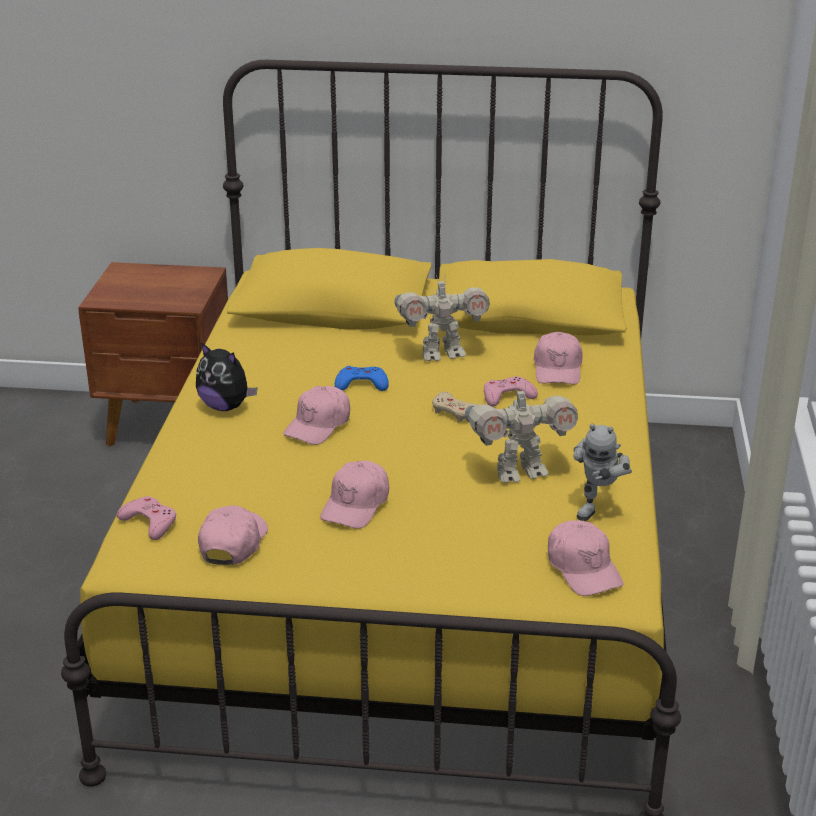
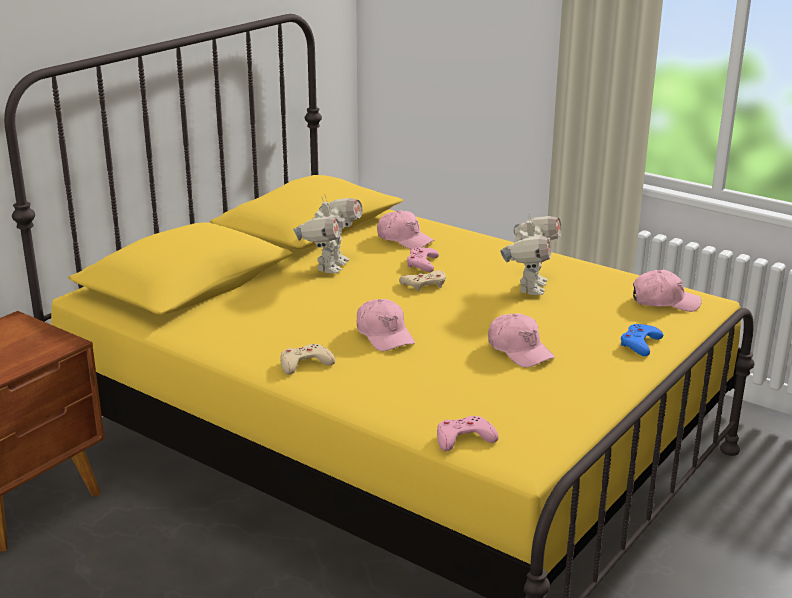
camera: 60 degrees left, 5 degrees down
plush toy [196,342,257,411] -> beige game controller [280,344,335,375]
pink cap [198,505,268,565] -> none
blue game controller [335,366,389,391] -> blue game controller moved to [621,324,663,356]
toy robot [573,424,632,521] -> none

